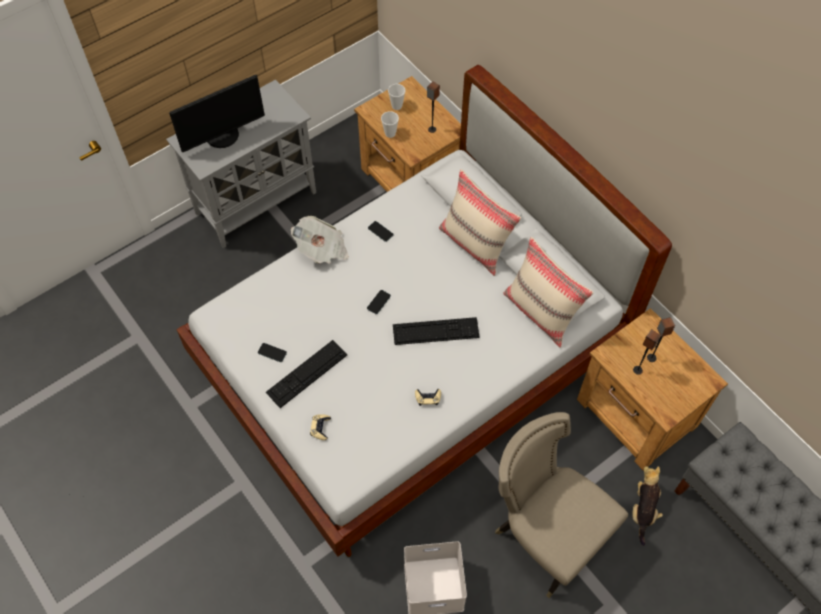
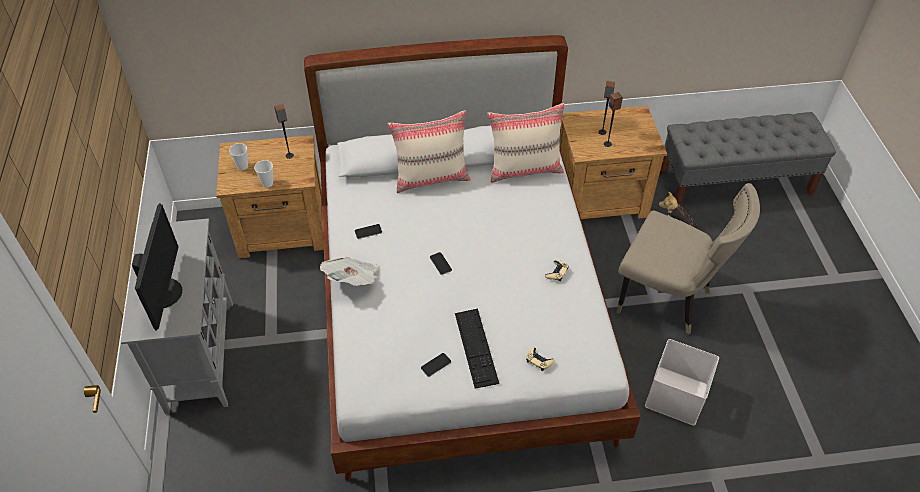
camera: 60 degrees left, 10 degrees down
keyboard [393,317,480,345] -> none
beige chair [495,412,628,598] -> beige chair turned 135 degrees counterclockwise [616,183,760,335]

